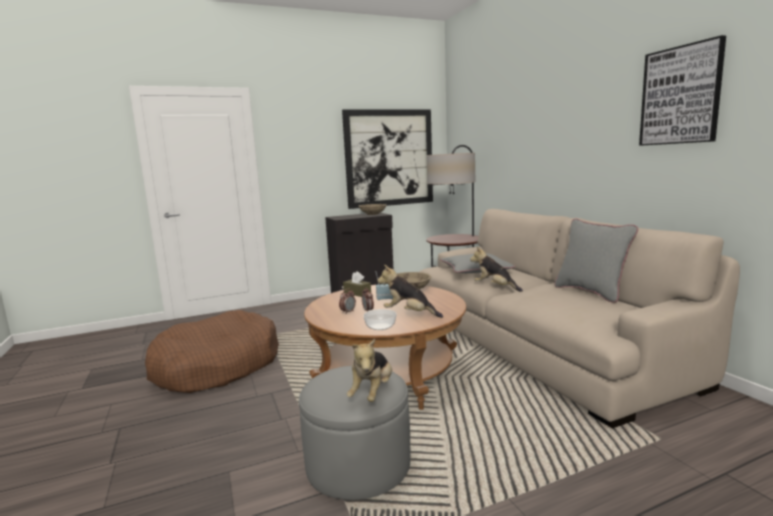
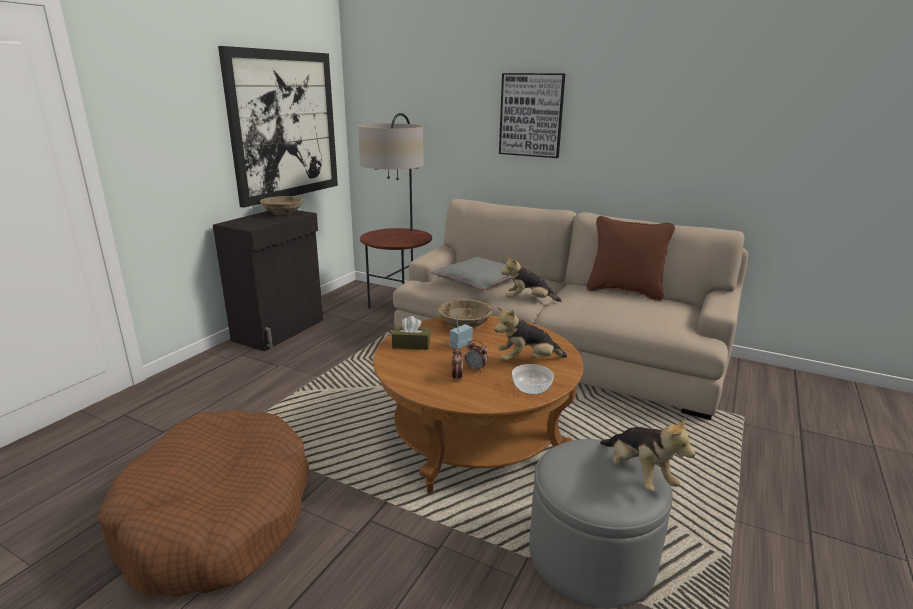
camera: 40 degrees left, 10 degrees up
grey pillow [554,218,638,303] -> brown pillow [586,216,675,301]
picture [639,35,726,146] -> picture moved to [499,73,565,158]

